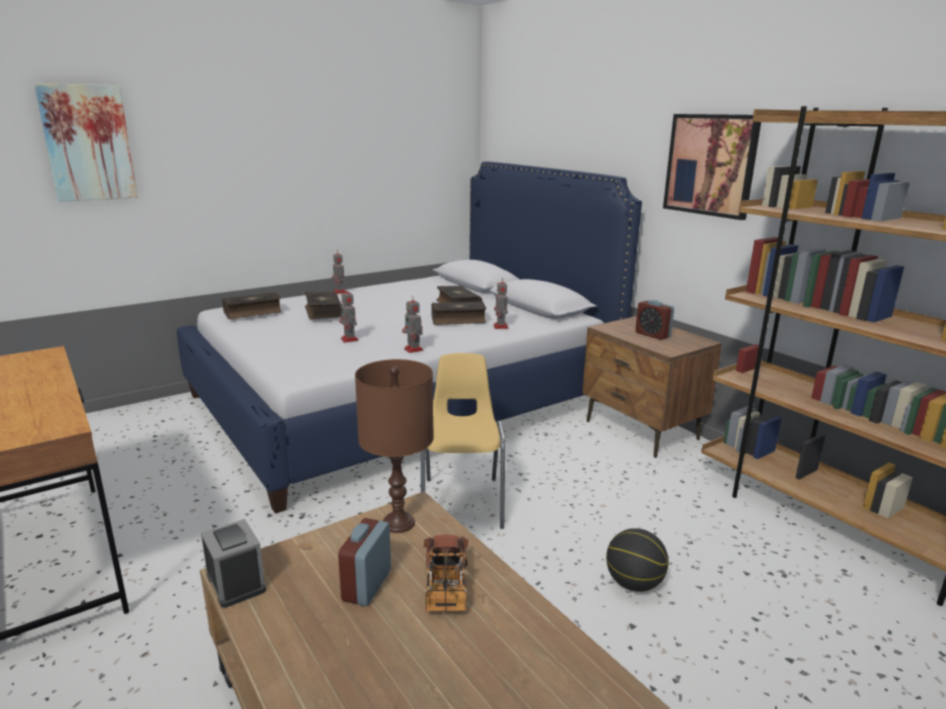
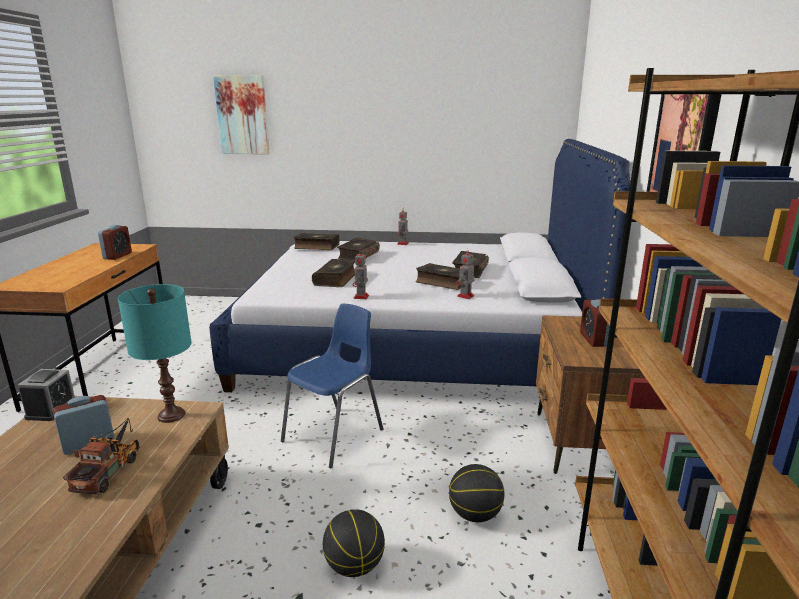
camera: 40 degrees right, 0 degrees up
toy robot [339,287,359,343] -> book [312,259,355,287]
brown table lamp [355,359,433,533] -> turquoise table lamp [118,284,192,423]
yellow chair [421,353,505,529] -> blue chair [281,304,383,469]
toy truck [424,535,468,611] -> toy truck turned 150 degrees clockwise [63,418,140,494]
none -> alarm clock [98,225,132,260]
none -> basketball [449,464,504,522]

